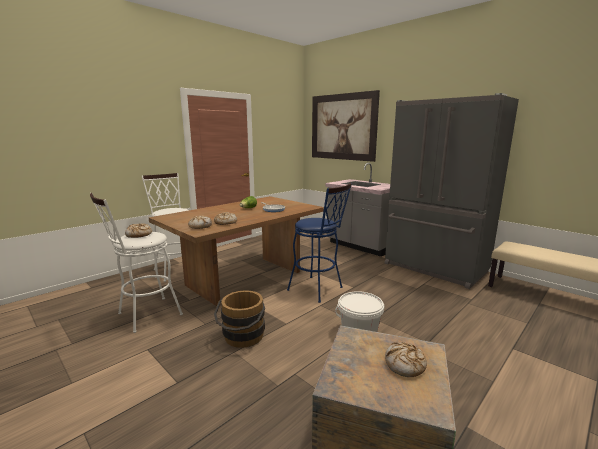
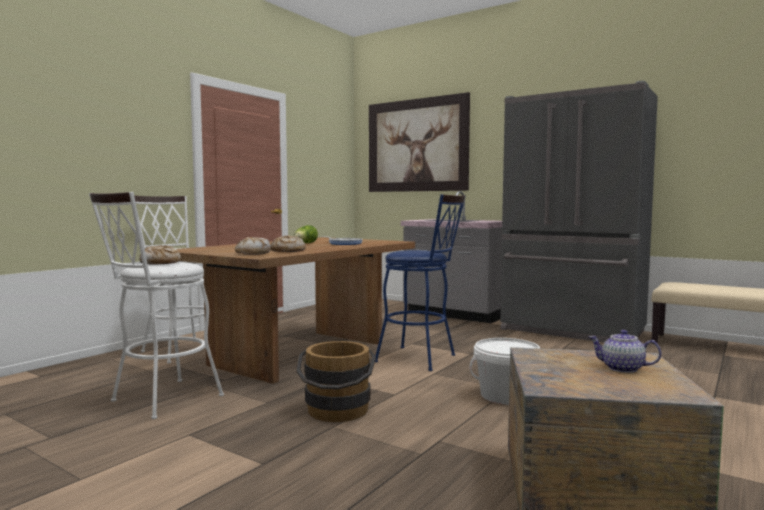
camera: 10 degrees left, 10 degrees down
bread [385,342,427,377] -> teapot [589,330,662,373]

